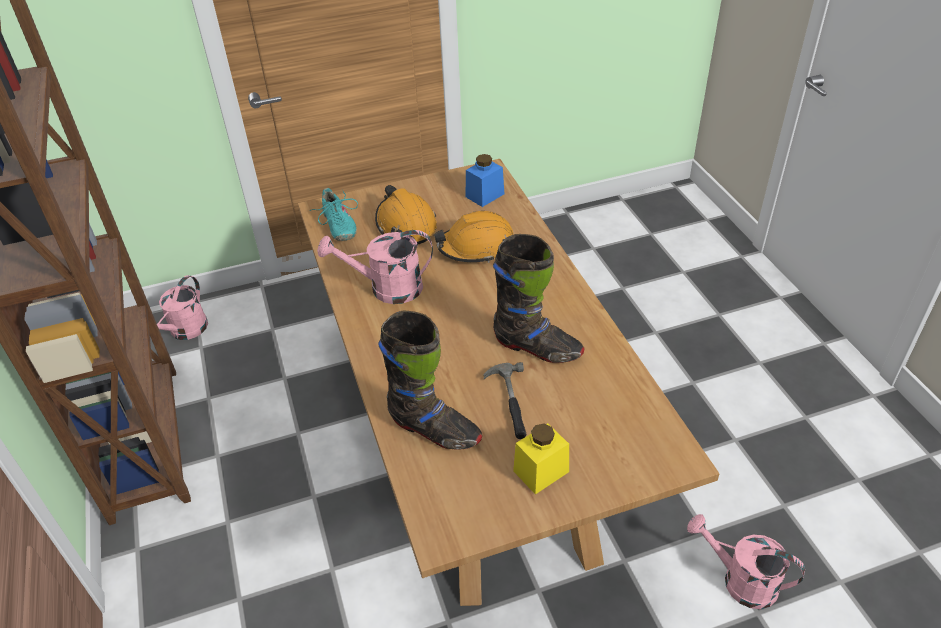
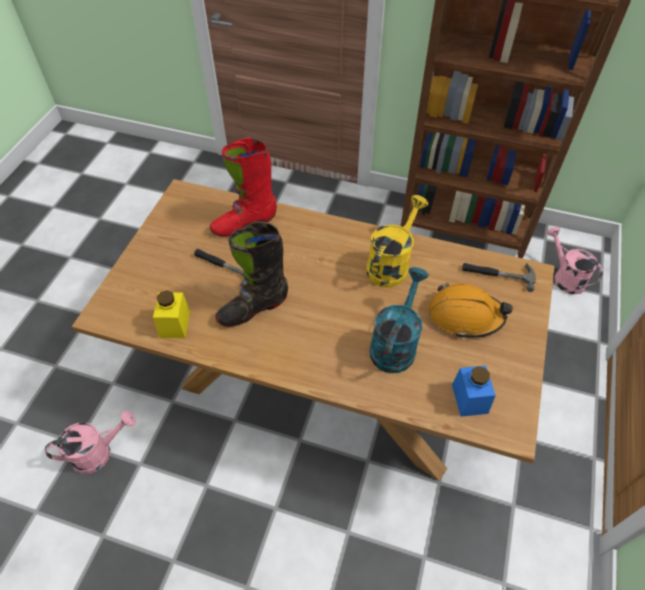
camera: 125 degrees right, 10 degrees up
turquoise shoe [310,188,358,241] -> hammer [462,263,536,292]
pink watering can [317,230,433,304] -> yellow watering can [366,195,428,288]
black boot [378,311,482,450] -> red boot [210,138,277,236]
orange hard hat [434,211,513,263] -> turquoise watering can [370,267,429,373]
yellow jar [513,423,569,494] -> yellow jar moved to [153,290,190,338]

